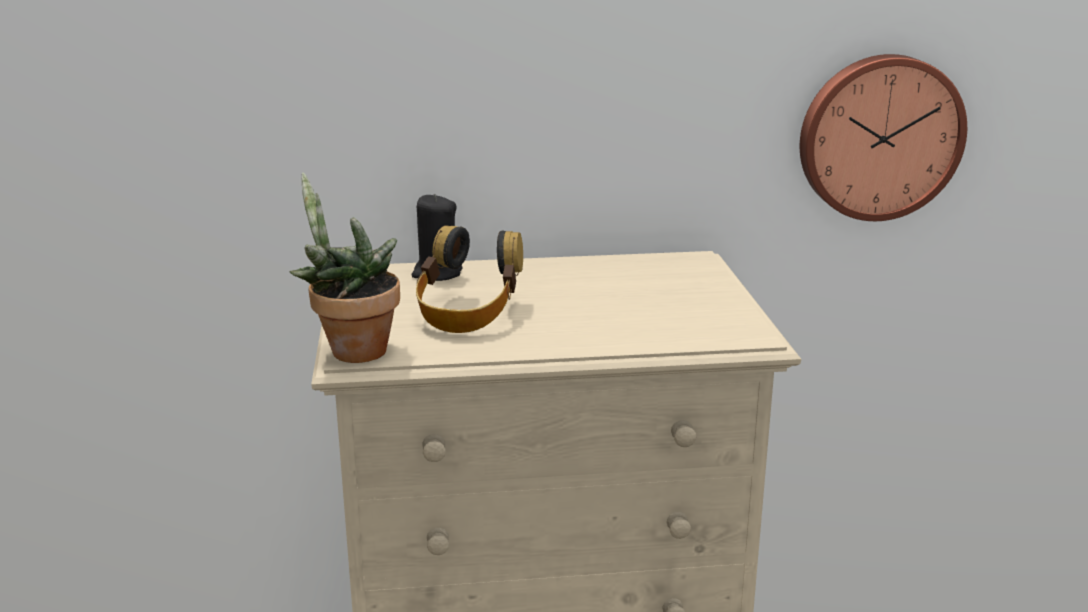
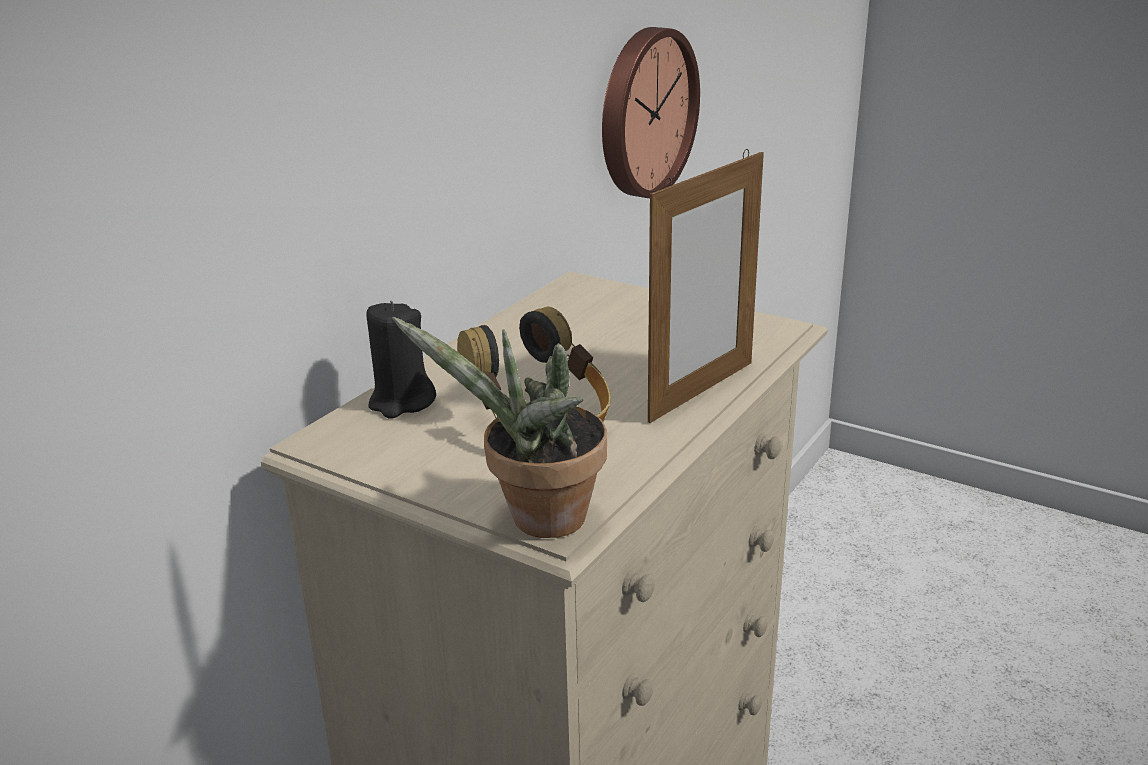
camera: 50 degrees left, 5 degrees up
none -> picture frame [648,149,764,423]

